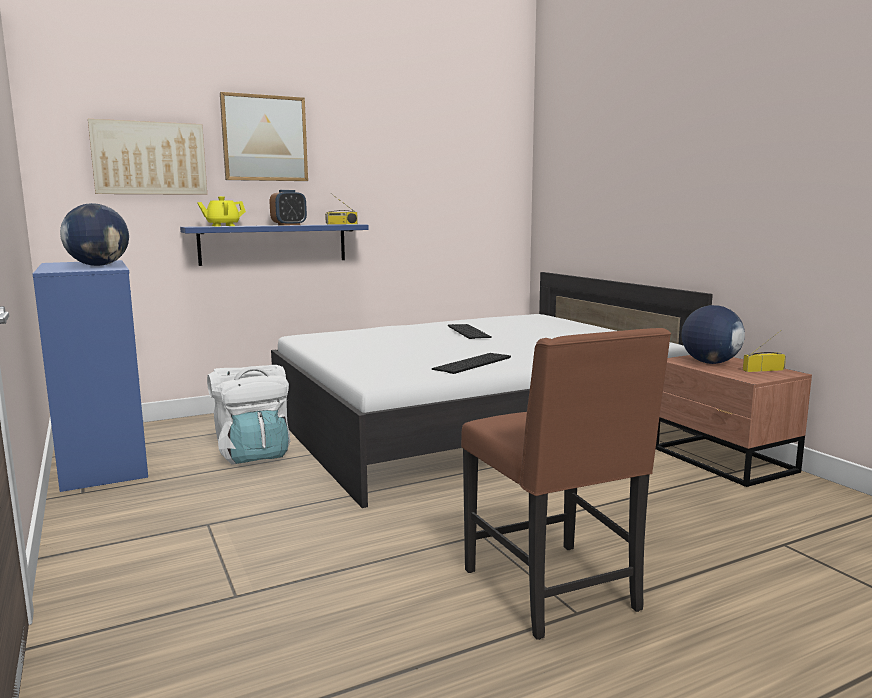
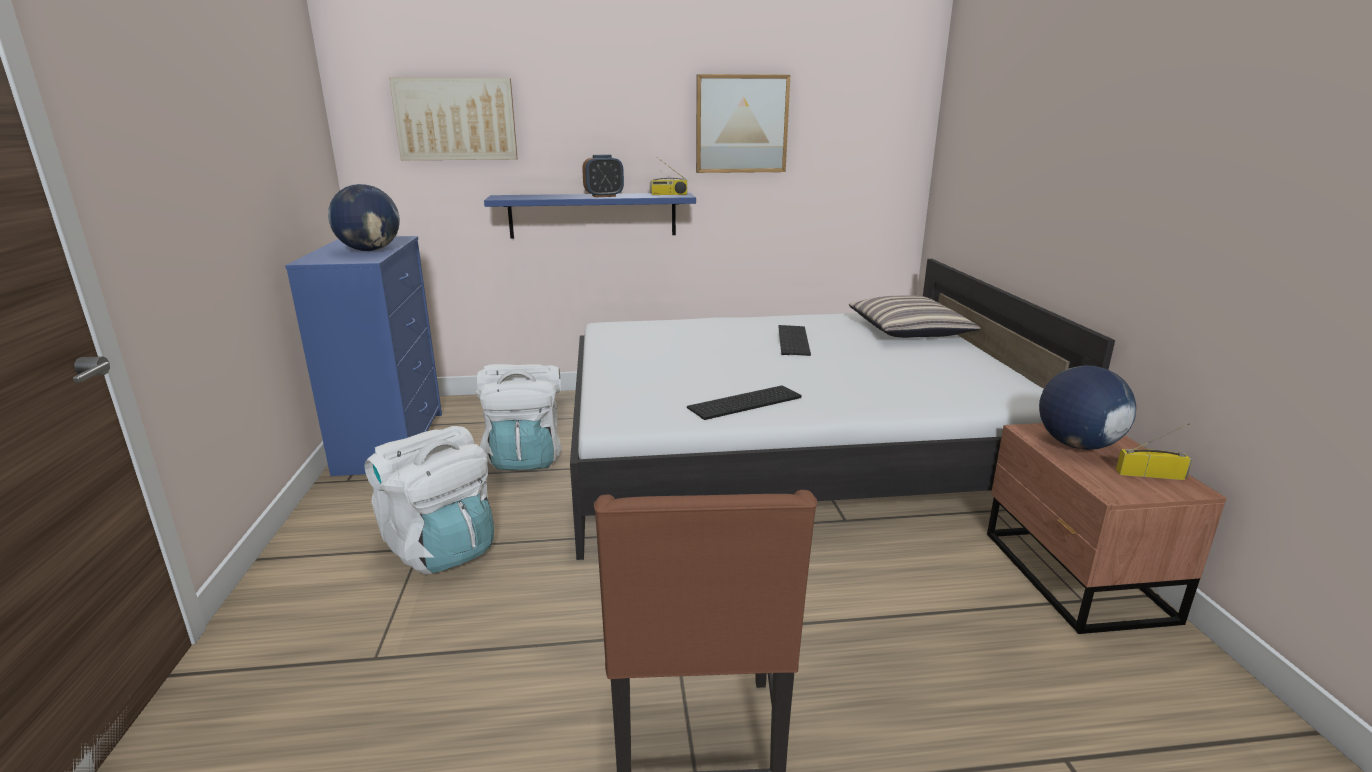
camera: 20 degrees right, 10 degrees up
yellow teapot [197,196,246,226] -> none
picture [220,92,308,181] -> picture moved to [696,74,790,173]
none -> white backpack [364,426,494,574]
none -> pillow [849,295,981,338]

